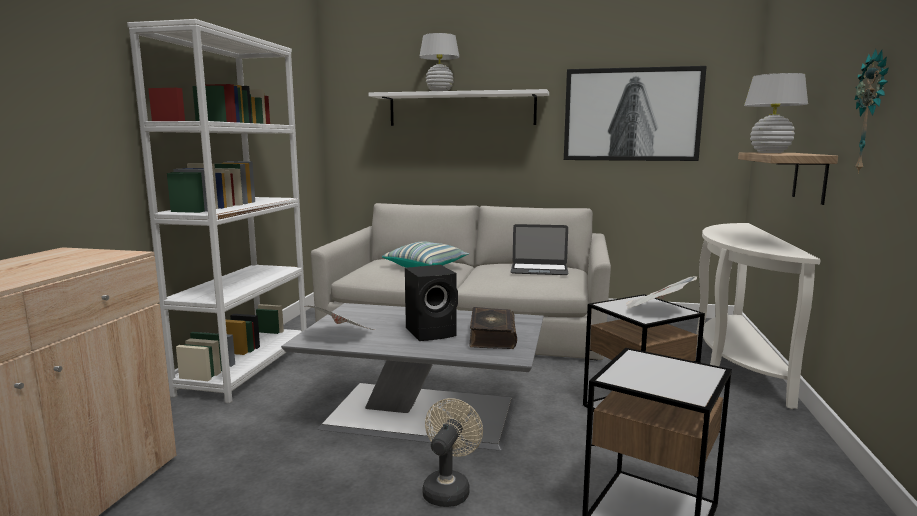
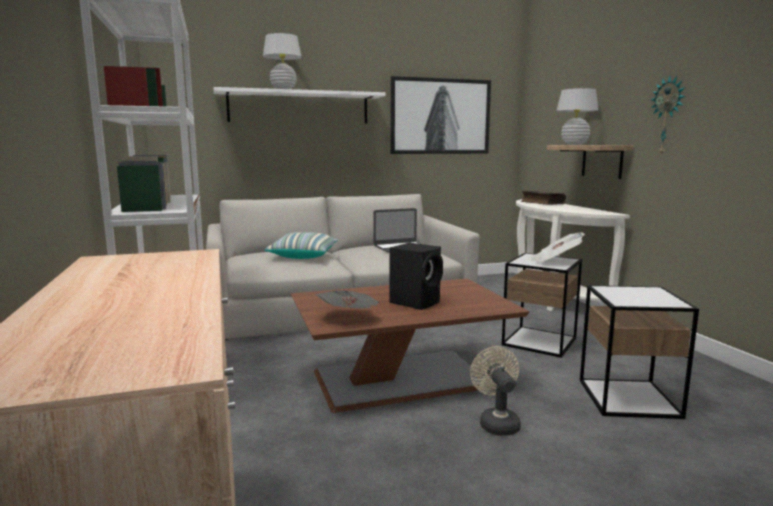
camera: 30 degrees left, 0 degrees up
grey coffee table [281,303,544,451] -> brown coffee table [291,279,529,413]
book [469,307,517,349] -> book moved to [521,191,566,205]

